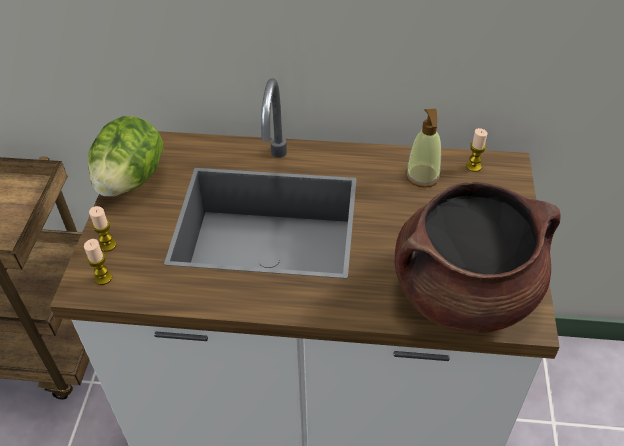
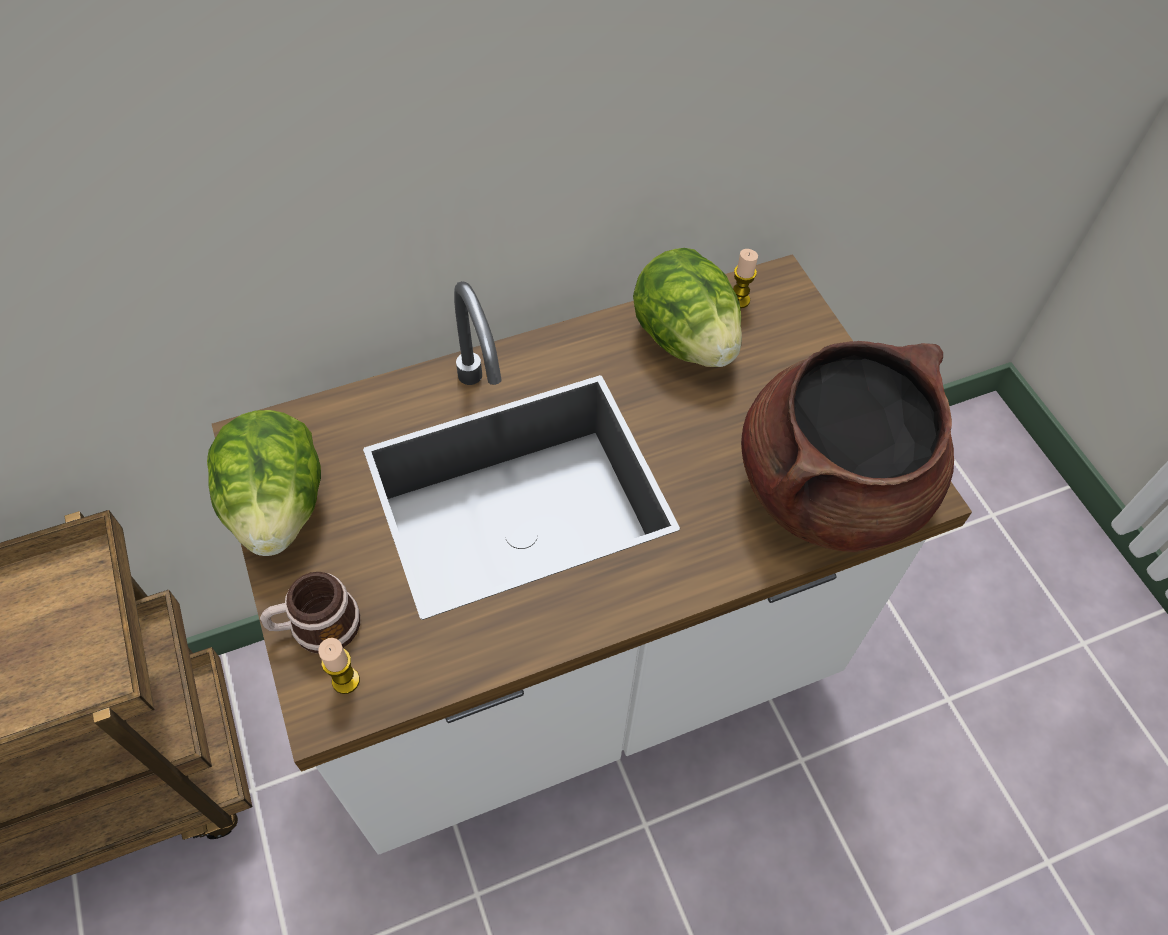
camera: 30 degrees left, 10 degrees up
candle [89,206,117,252] -> mug [260,572,360,654]
soap dispenser [406,109,441,188] -> lettuce [633,248,742,367]

